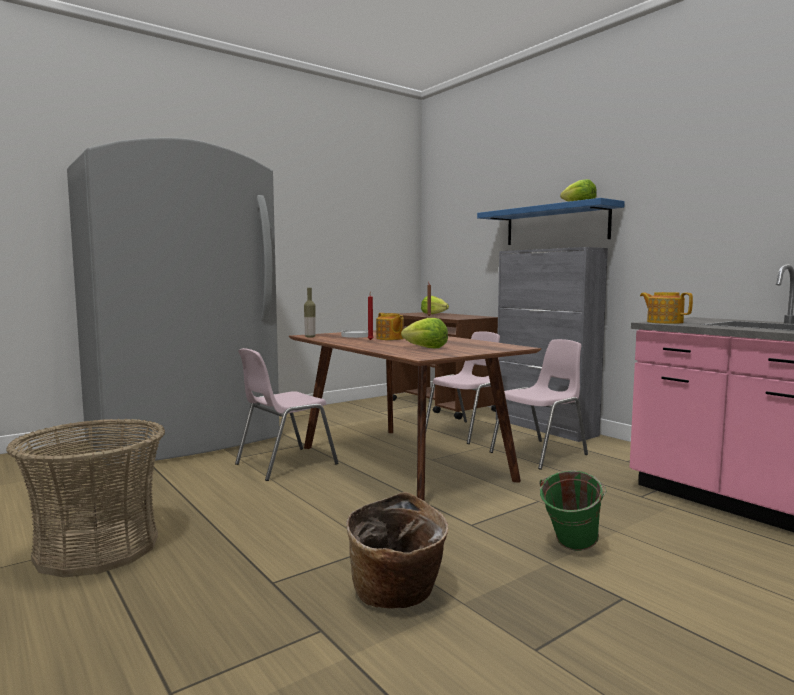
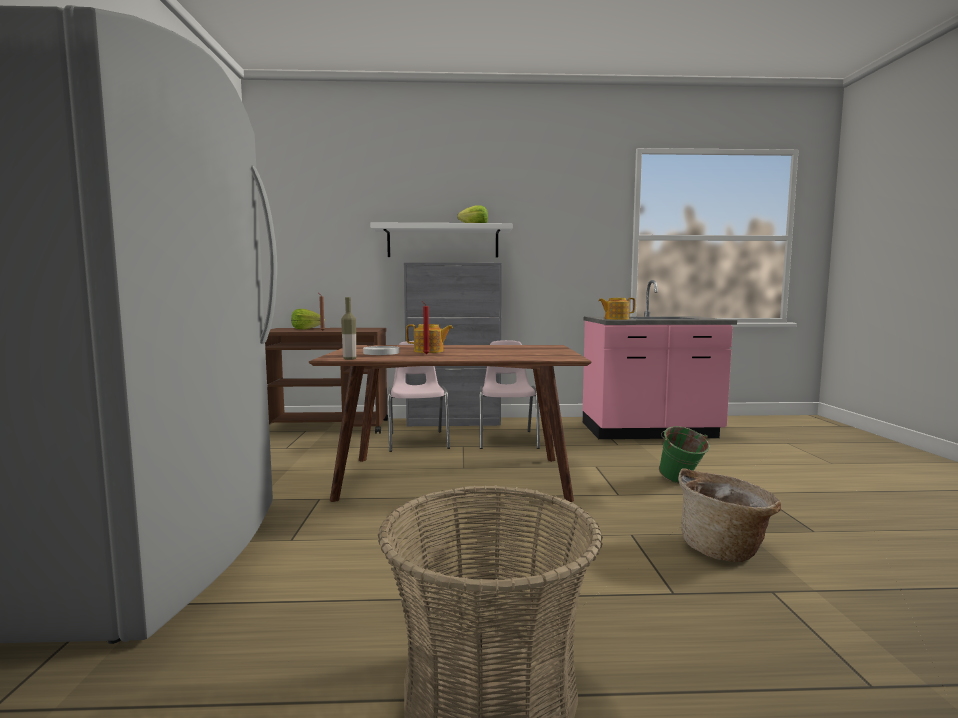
camera: 55 degrees left, 0 degrees up
pink chair [235,348,338,481] -> none
lettuce [401,318,448,349] -> none
blue shelf [477,198,625,245] -> white shelf [371,222,513,257]

